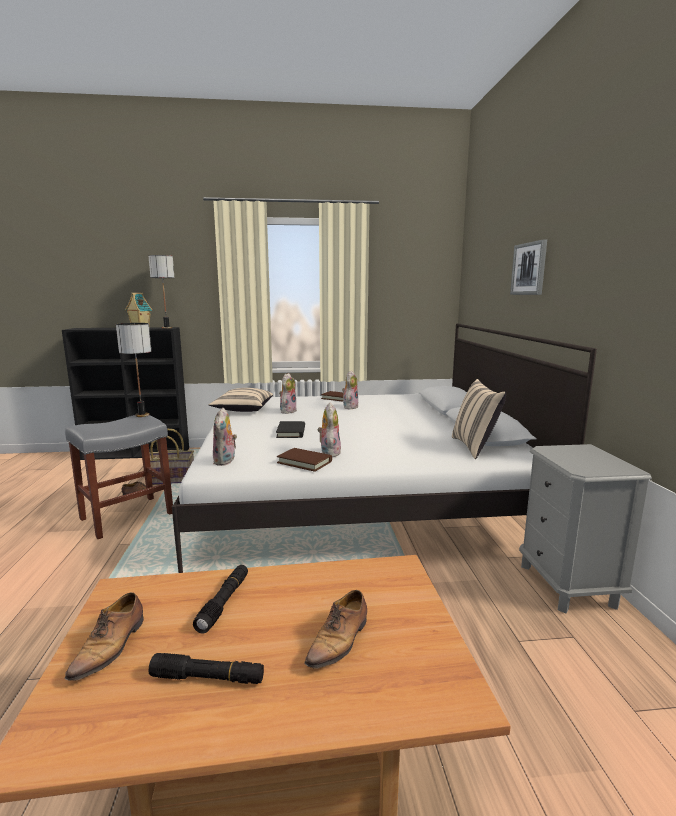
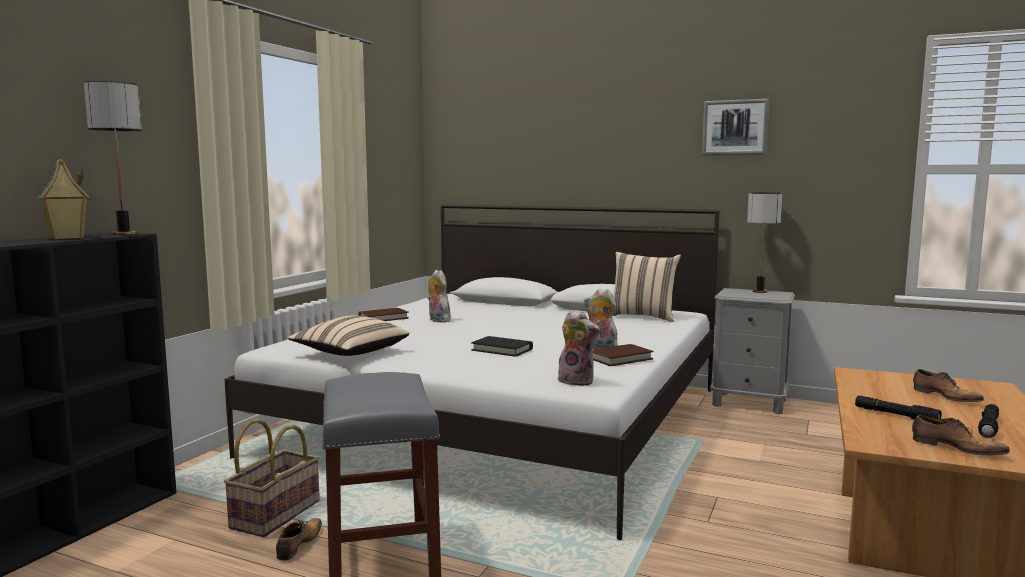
camera: 60 degrees left, 5 degrees down
table lamp [116,323,151,417] -> table lamp moved to [747,192,782,293]
plush toy [279,373,296,414] -> none
picture [510,239,547,295] -> picture moved to [702,99,769,155]

